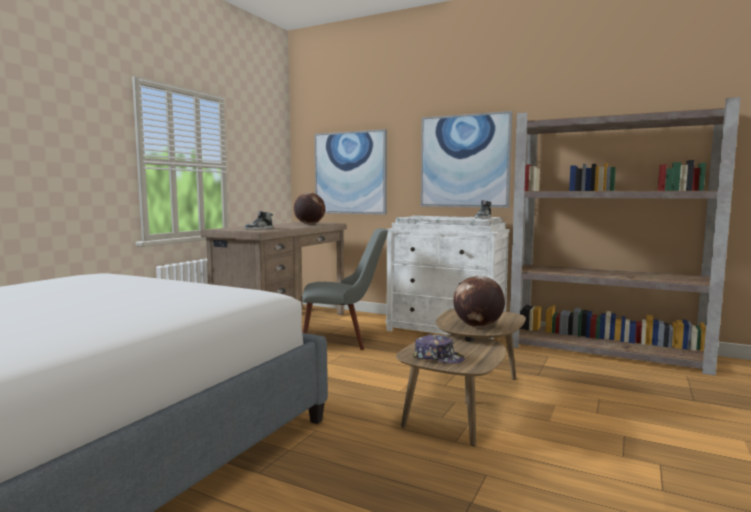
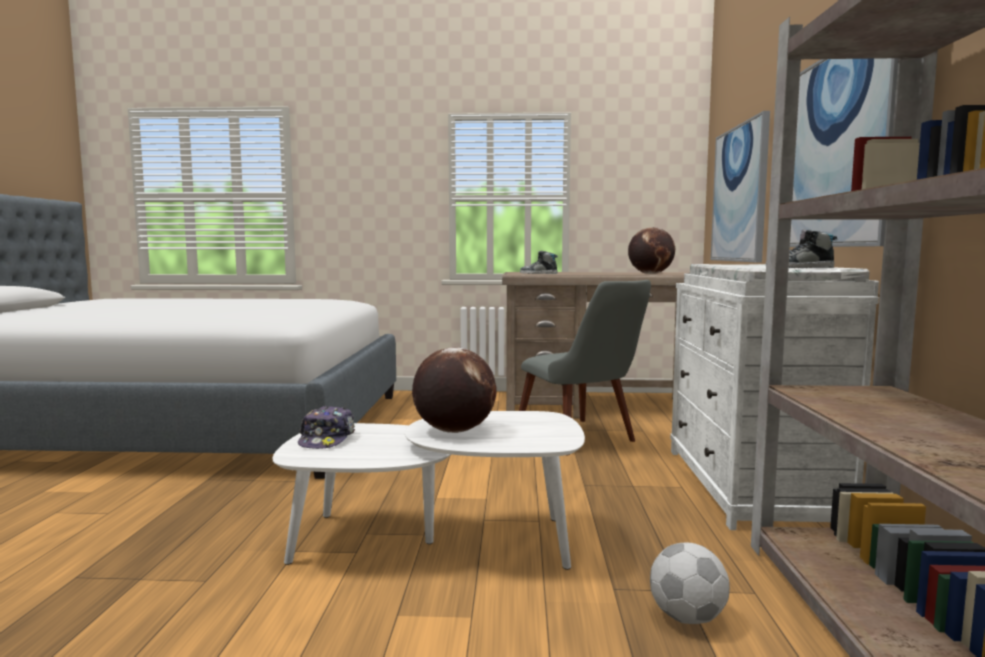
camera: 65 degrees right, 0 degrees up
brown coffee table [396,309,526,446] -> white coffee table [272,411,585,570]
none -> football [650,542,730,624]

